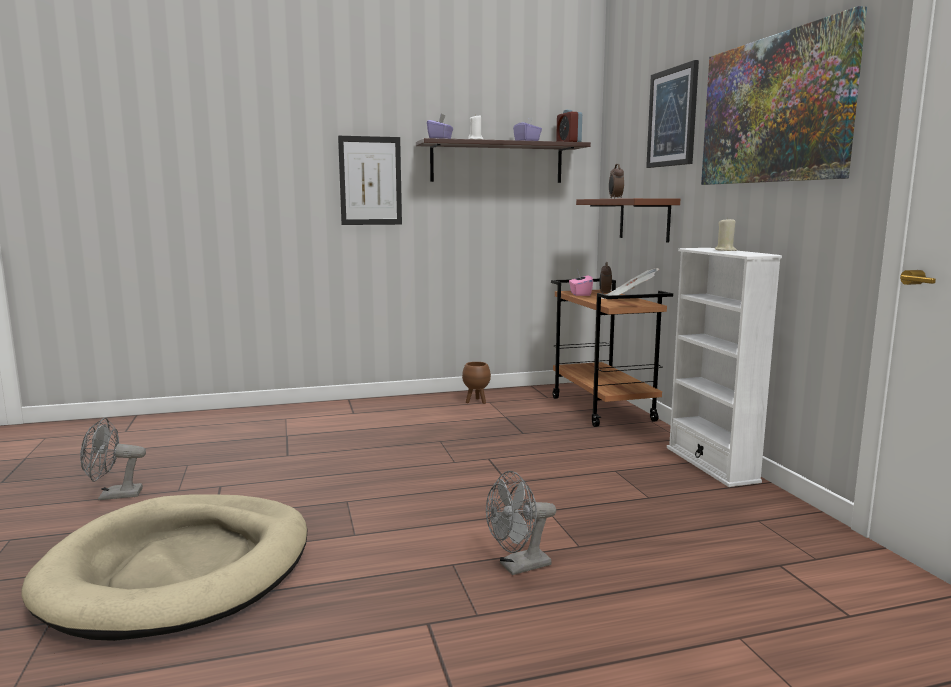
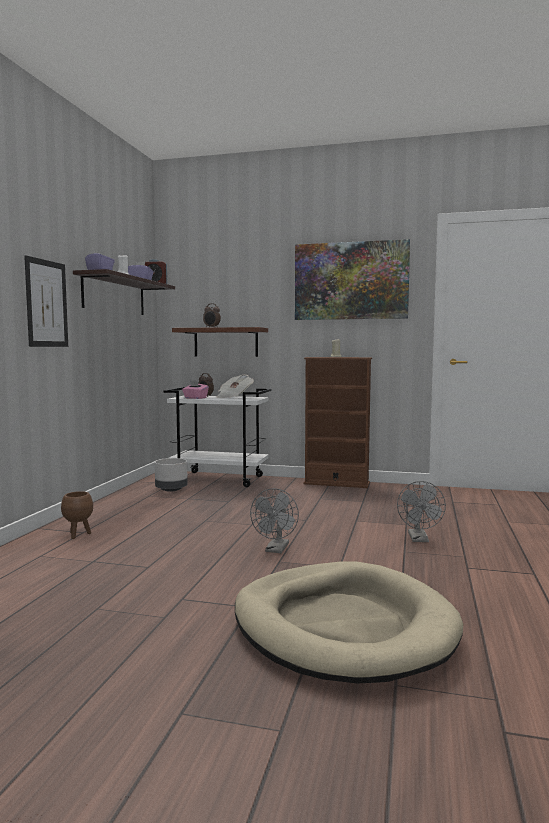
camera: 60 degrees left, 5 degrees down
grey fan [80,417,146,500] -> grey fan moved to [250,488,299,553]
brown planter [462,362,491,404] -> brown planter moved to [61,491,93,539]
brown cart [551,279,673,427] -> white cart [163,387,272,487]
picture [646,60,699,168] -> none
white bookcase [667,248,782,487] -> brown bookcase [304,357,372,488]
none -> grey planter [155,458,188,492]

